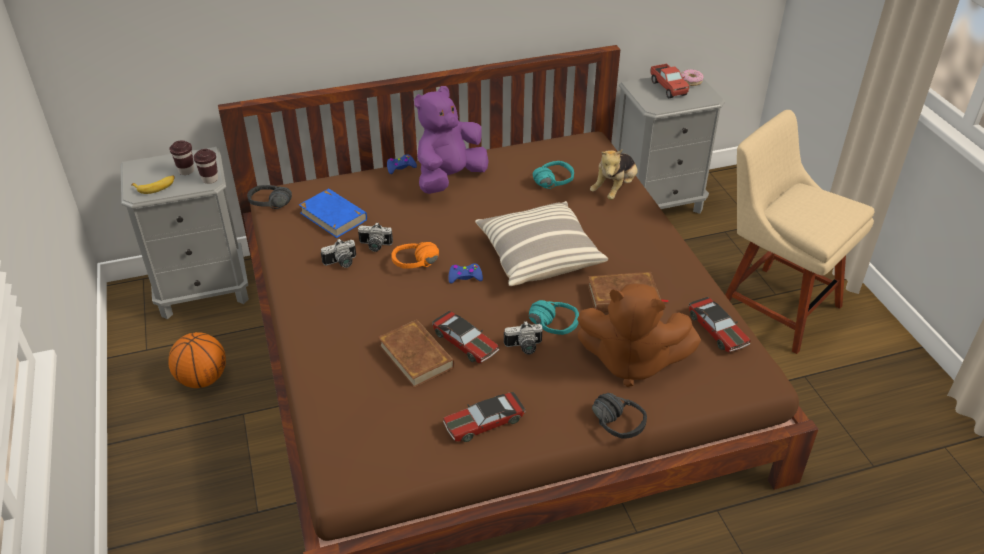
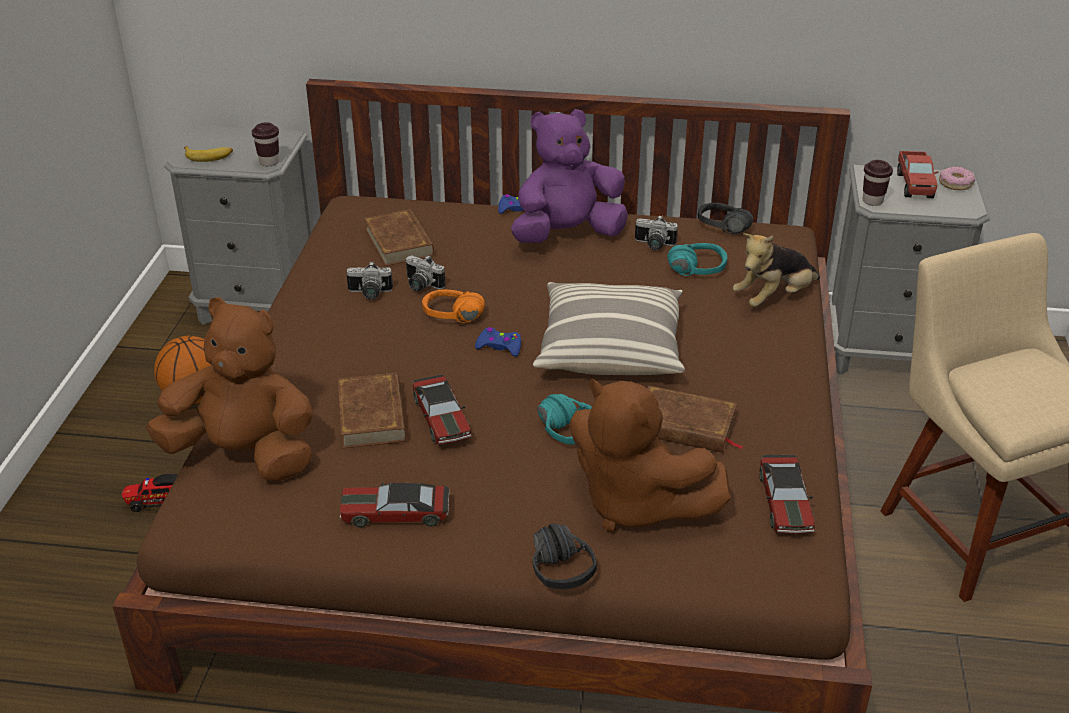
camera: 25 degrees right, 5 degrees down
brown cup [169,140,194,175] -> brown cup moved to [863,160,893,206]
black headphones [247,185,292,209] -> black headphones moved to [698,203,753,234]
blue book [299,188,367,238] -> brown book [364,209,434,266]
camera [504,321,543,355] -> camera moved to [635,215,678,250]
none -> toy truck [121,474,177,512]
none -> brown plush toy [146,297,313,481]

